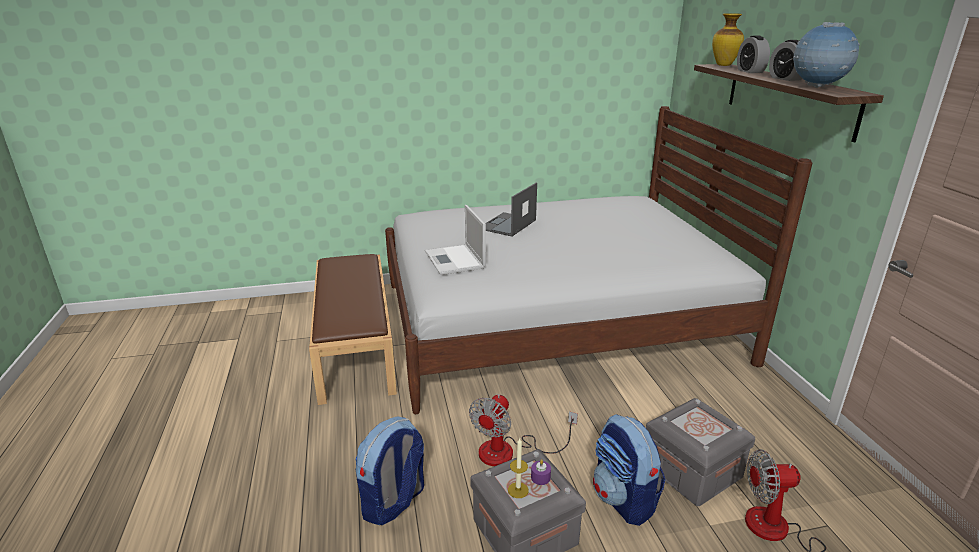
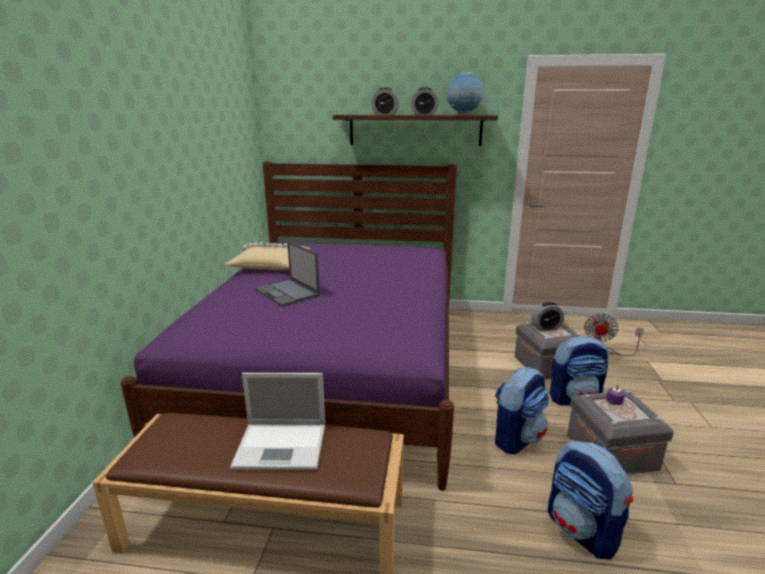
camera: 70 degrees left, 5 degrees down
white bed [385,106,812,414] -> purple bed [121,161,457,491]
laptop [425,205,486,275] -> laptop moved to [230,373,325,470]
fan [469,394,578,466] -> backpack [495,367,549,454]
candle [508,438,529,498] -> none
vase [712,13,744,66] -> none
none -> beige pillow [225,242,310,270]
none -> alarm clock [531,302,564,331]

